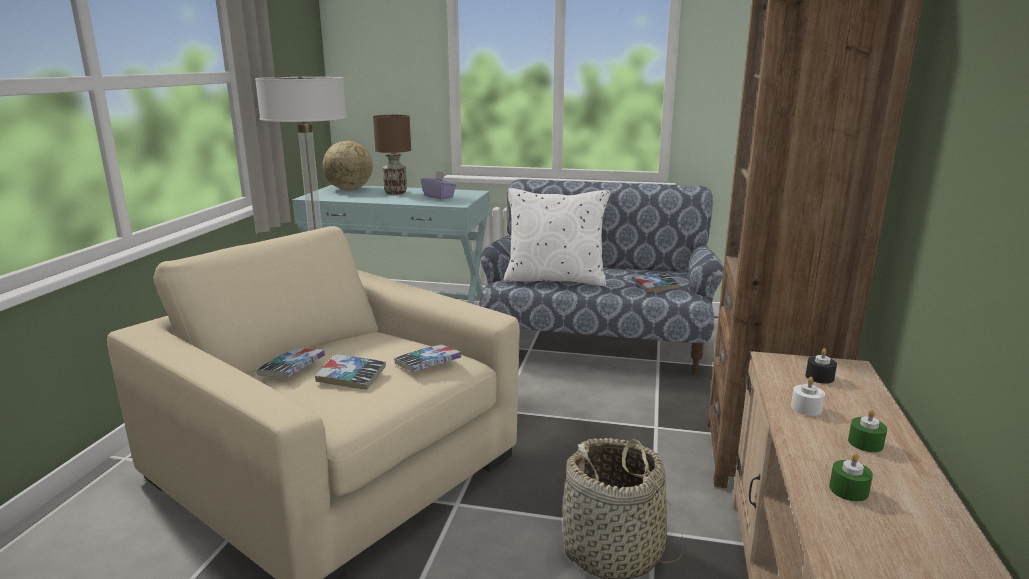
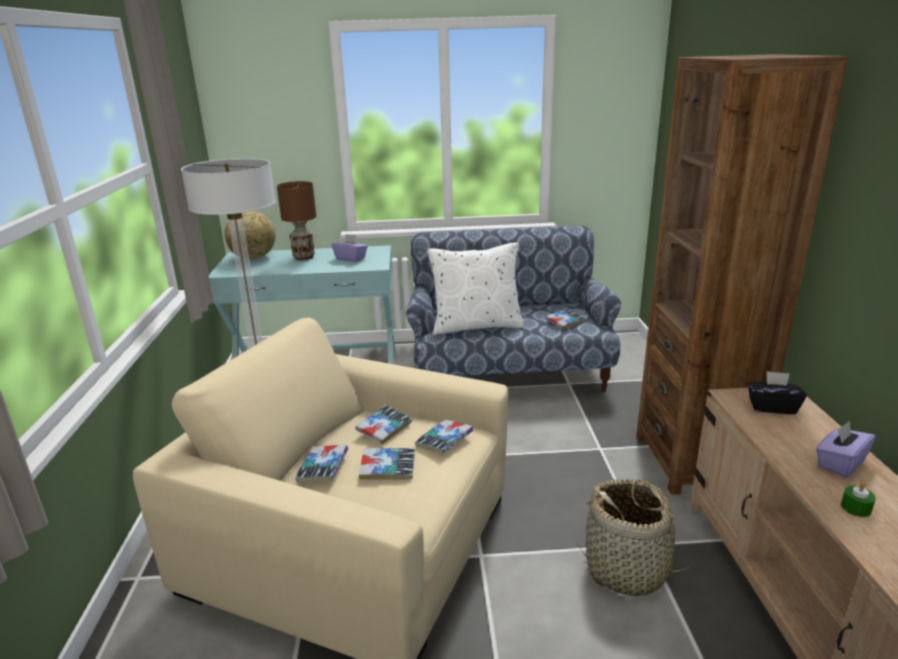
camera: 15 degrees left, 5 degrees up
white candle [791,377,825,416] -> none
black candle [806,348,837,384] -> black tissue box [747,371,807,414]
green candle [848,409,887,452] -> purple tissue box [816,420,876,478]
none -> book [355,405,412,444]

